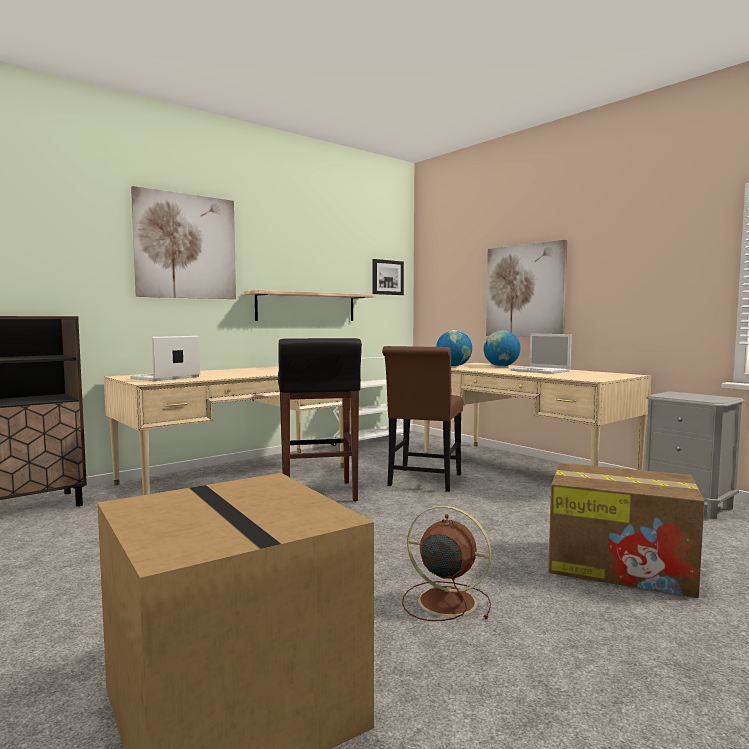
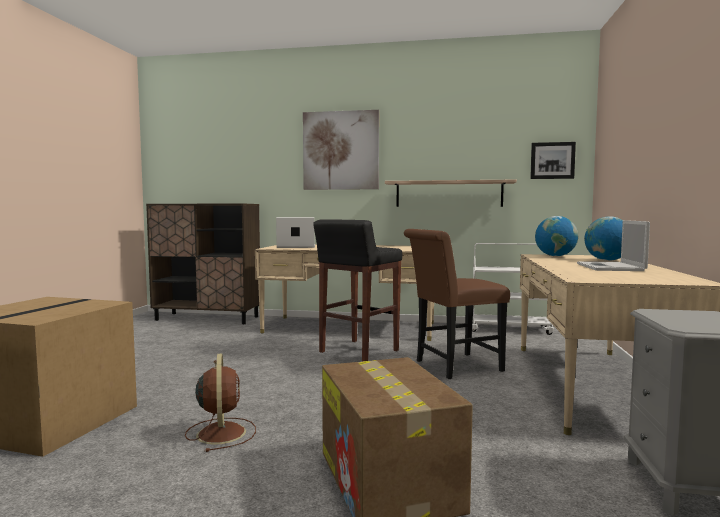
camera: 50 degrees right, 0 degrees up
picture [486,240,568,337] -> none

